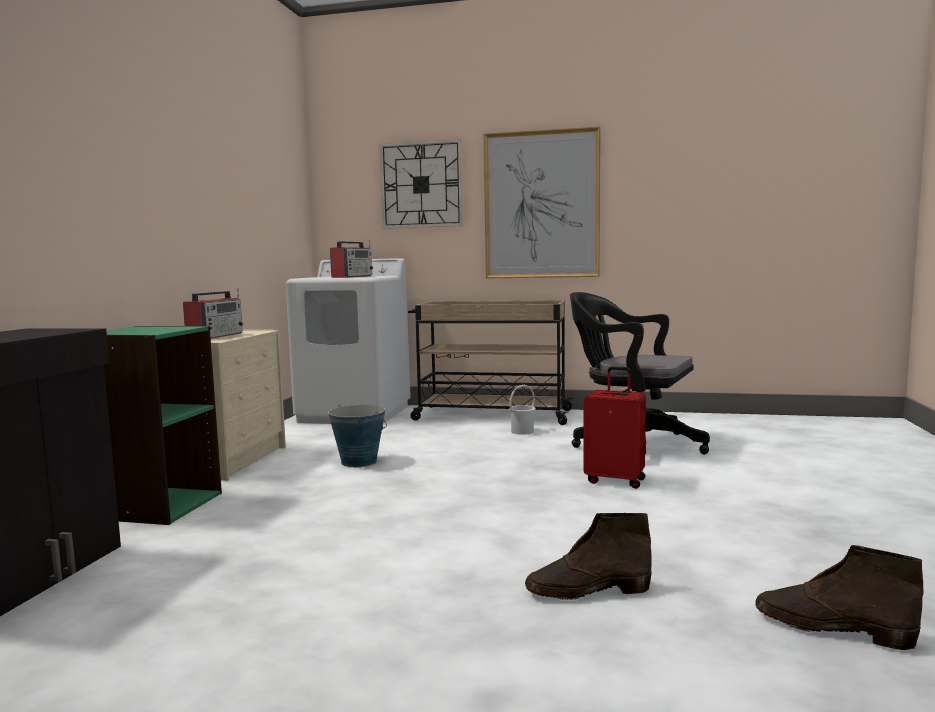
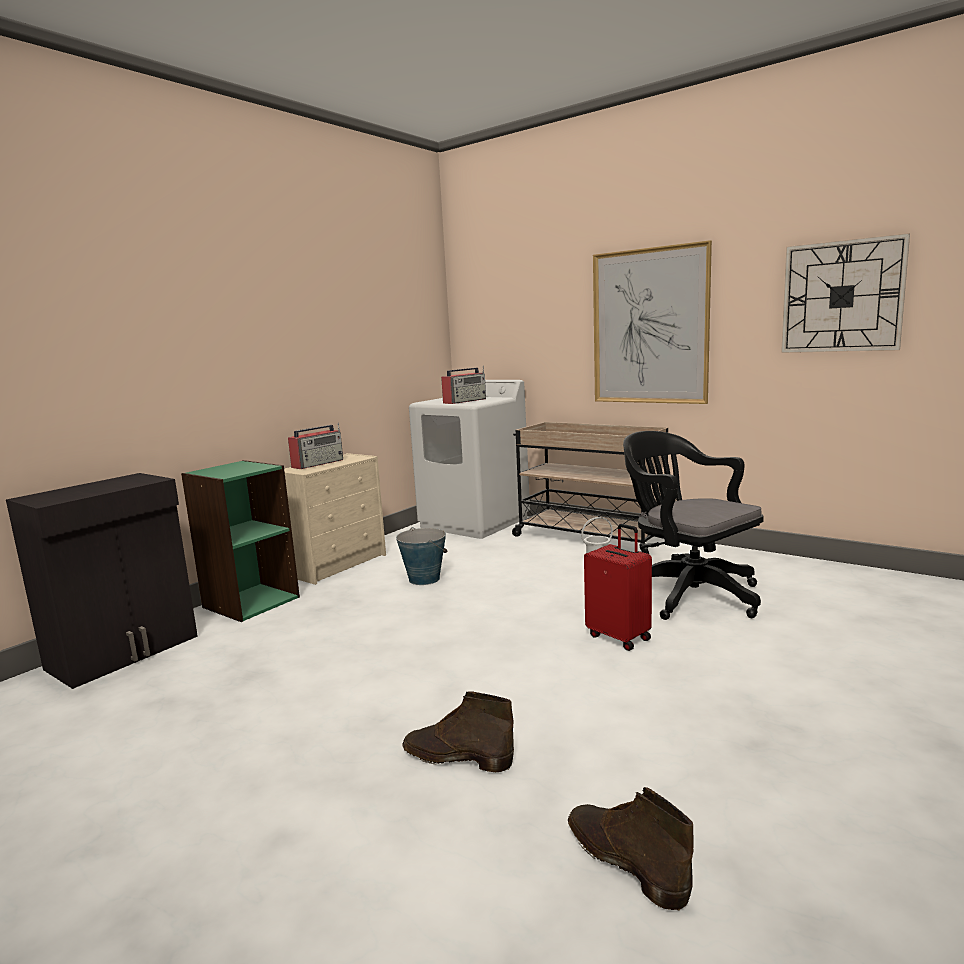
camera: 25 degrees right, 5 degrees up
wall clock [379,139,463,229] -> wall clock moved to [781,233,910,353]

